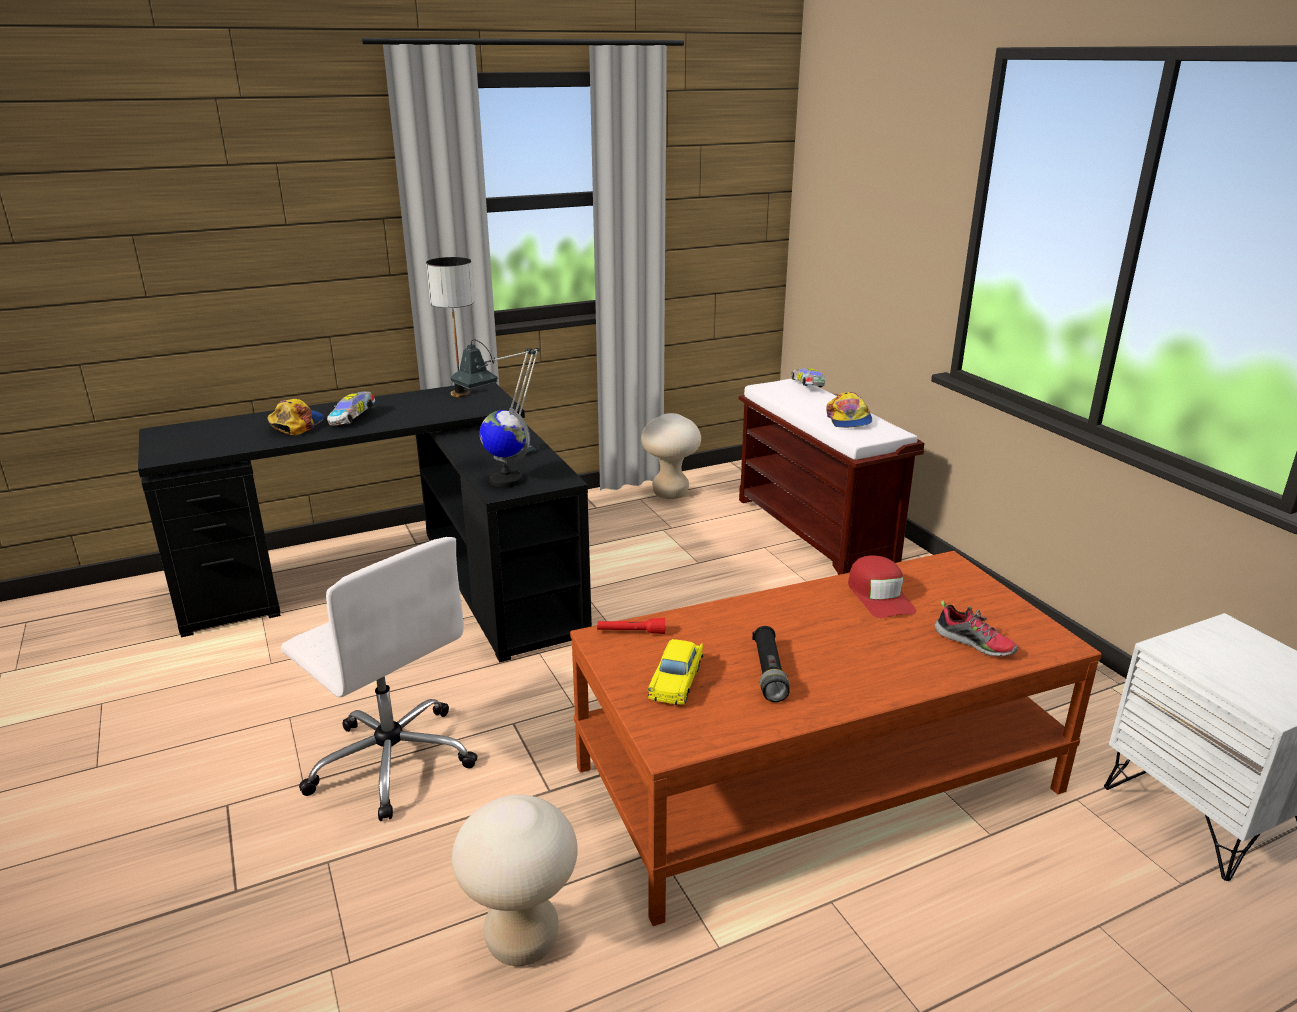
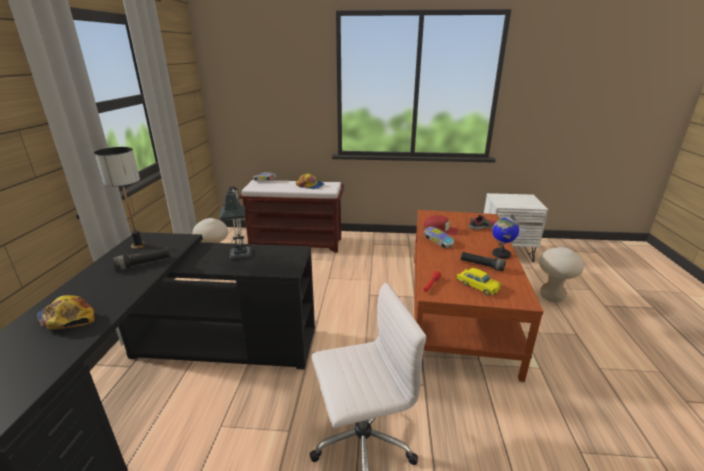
camera: 60 degrees left, 0 degrees up
toy car [327,391,375,425] -> toy car moved to [424,227,454,248]
beige stool [452,795,578,966] -> beige stool moved to [539,247,584,303]
globe [480,408,530,487] -> globe moved to [492,215,519,259]
none -> black flashlight [113,247,170,270]

